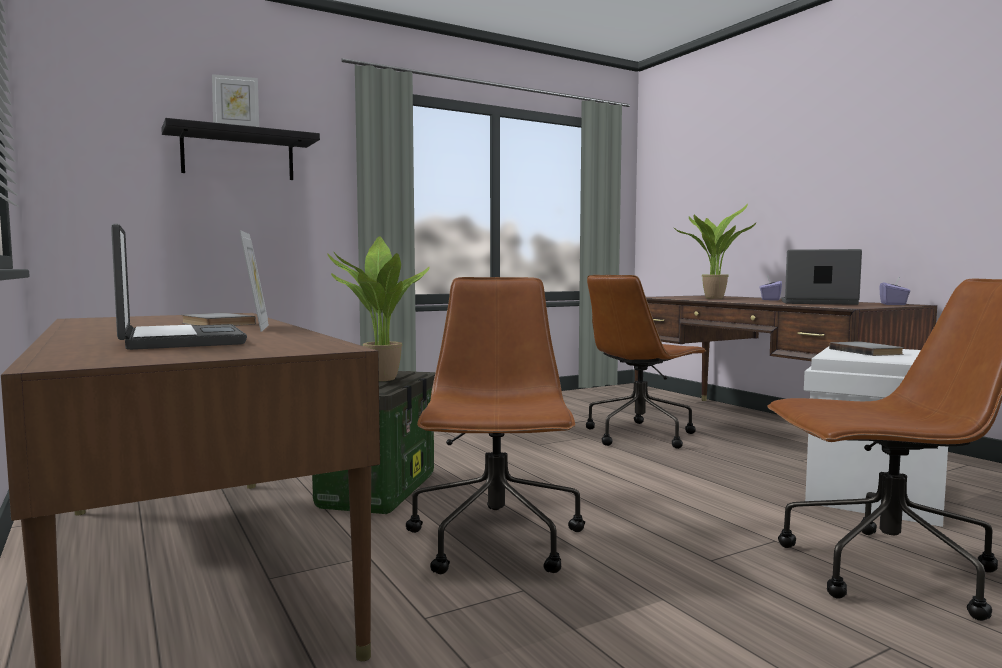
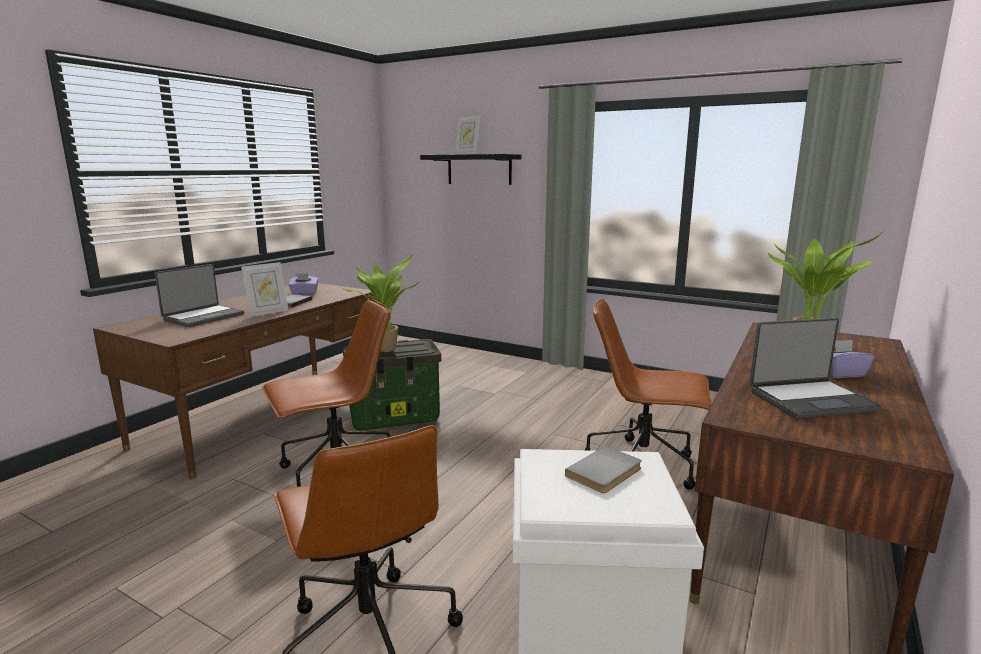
camera: 60 degrees right, 10 degrees up
laptop [781,249,862,305] -> laptop turned 90 degrees clockwise [750,318,882,419]
purple tissue box [879,276,910,305] -> purple tissue box moved to [289,273,318,295]

